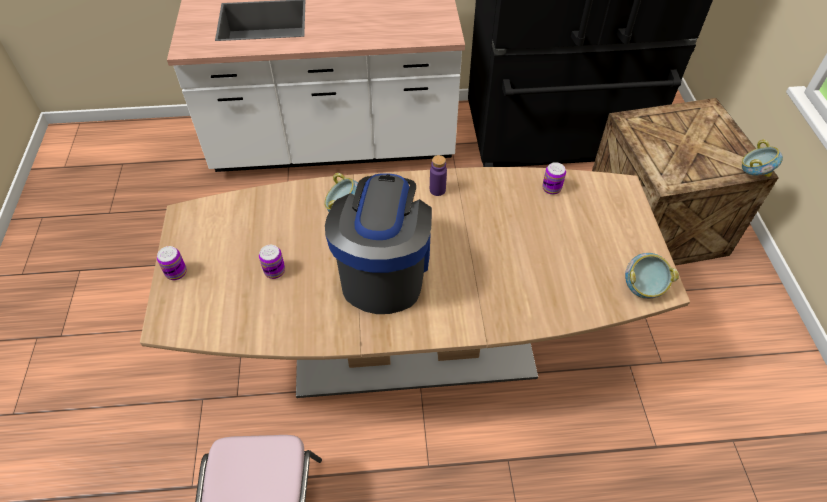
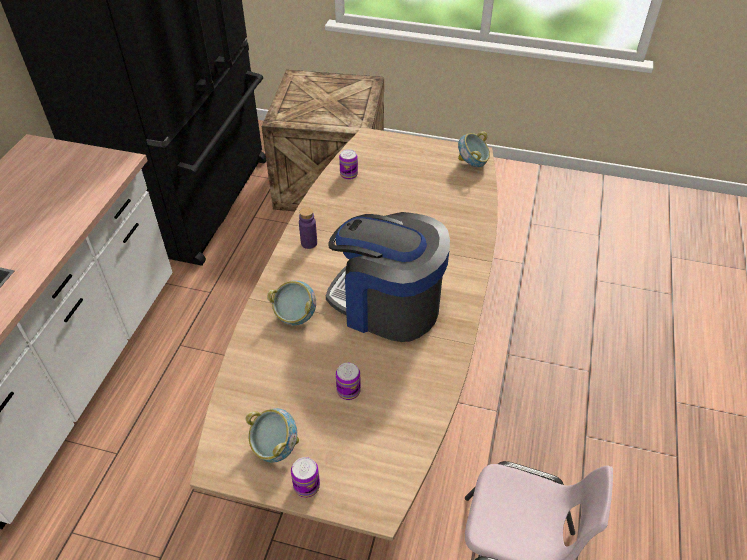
camera: 70 degrees left, 5 degrees down
bowl [742,139,783,177] -> bowl moved to [246,408,299,463]

